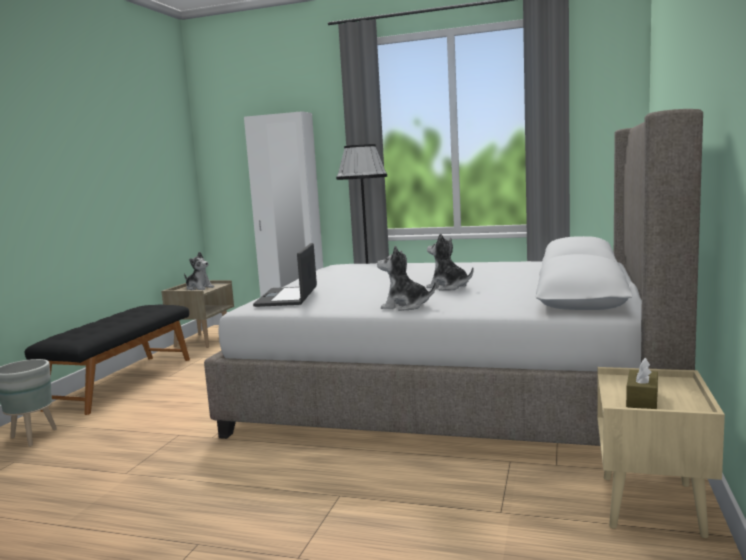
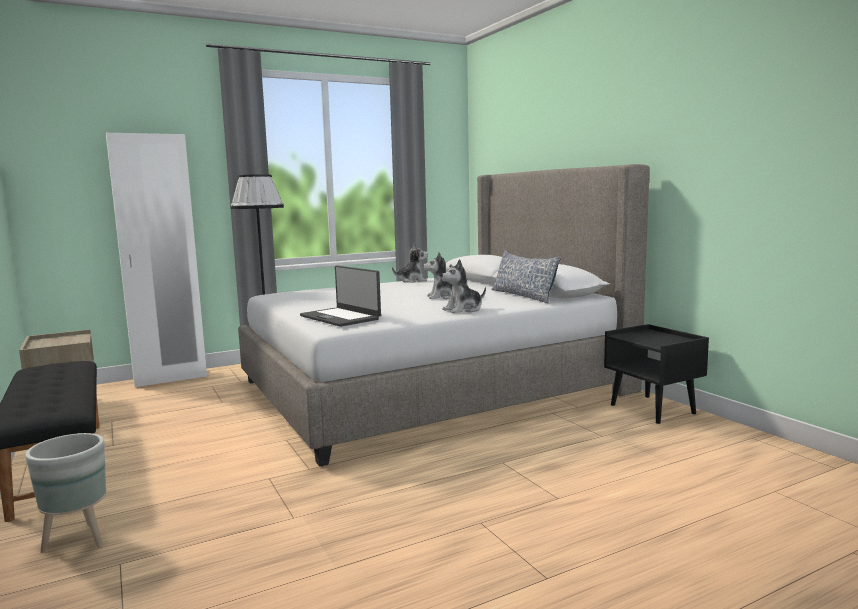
camera: 45 degrees left, 0 degrees up
plush toy [184,252,214,290] -> plush toy moved to [392,243,428,283]
beige nightstand [597,367,725,538] -> black nightstand [604,324,709,424]
brown tissue box [626,358,658,409] -> none
none -> pillow [491,250,561,303]

